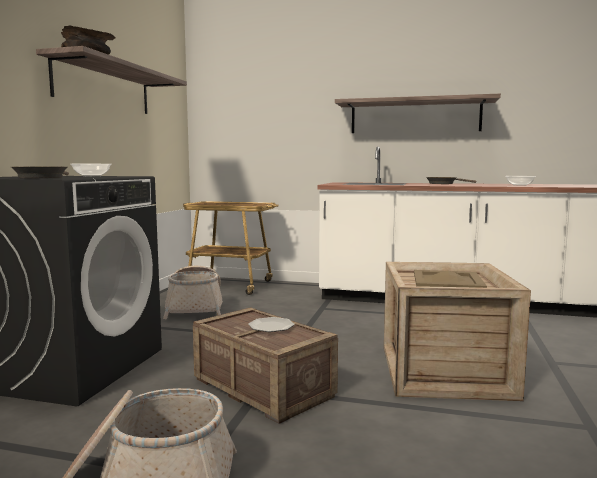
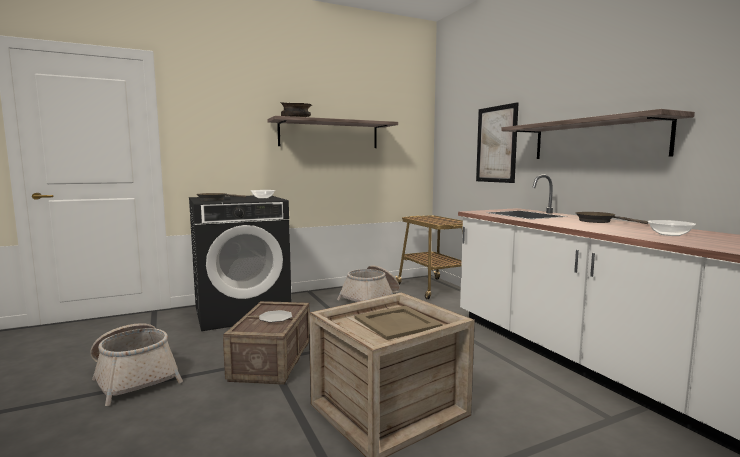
camera: 50 degrees right, 0 degrees up
none -> picture [476,102,518,183]

